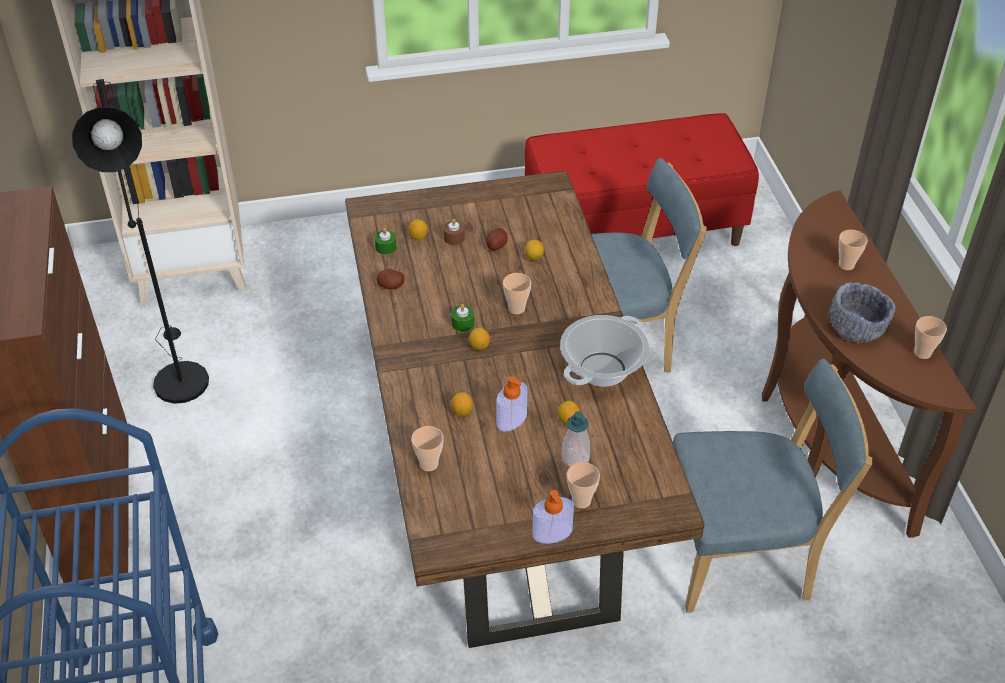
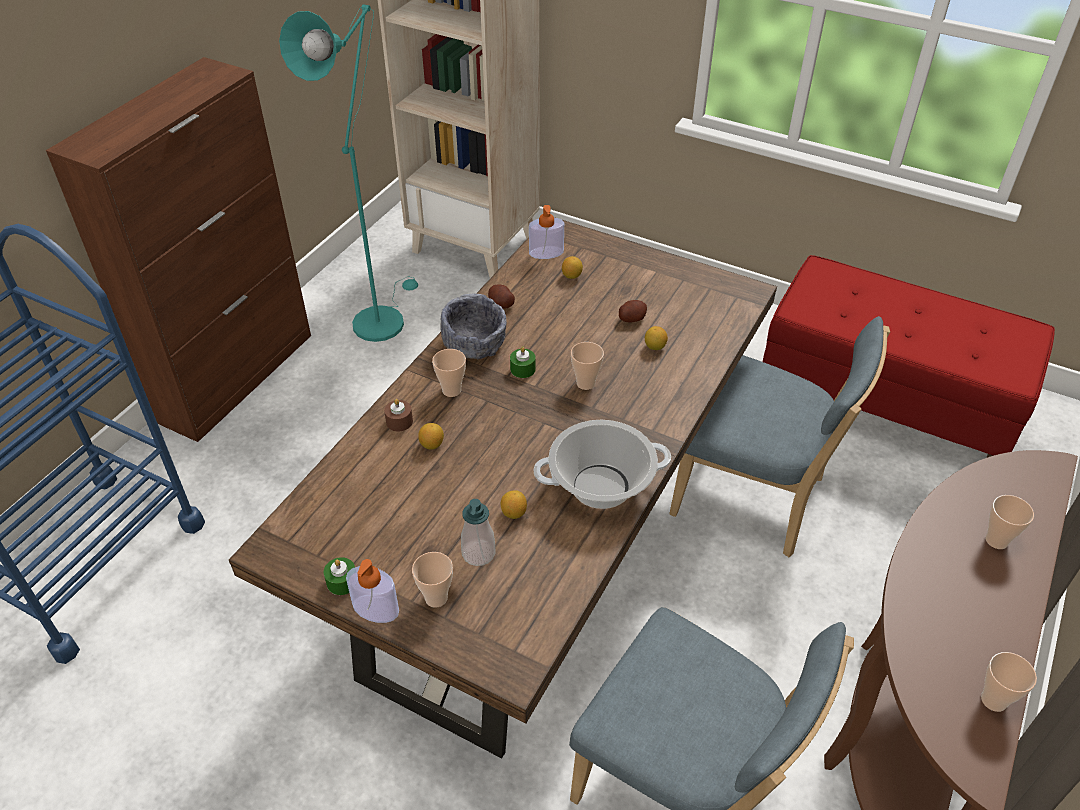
camera: 40 degrees right, 0 degrees up
black floor lamp [72,79,209,404] -> turquoise floor lamp [279,4,418,342]
green candle [375,228,397,255] -> green candle moved to [324,557,355,595]
cup [411,426,444,471] -> cup moved to [432,349,466,397]
brown candle [443,219,465,245] -> brown candle moved to [384,399,413,431]
lemon [469,328,490,350] -> none
soap dispenser [496,376,527,432] -> soap dispenser moved to [529,205,564,259]
grey bowl [828,282,896,343] -> grey bowl moved to [440,294,507,360]

